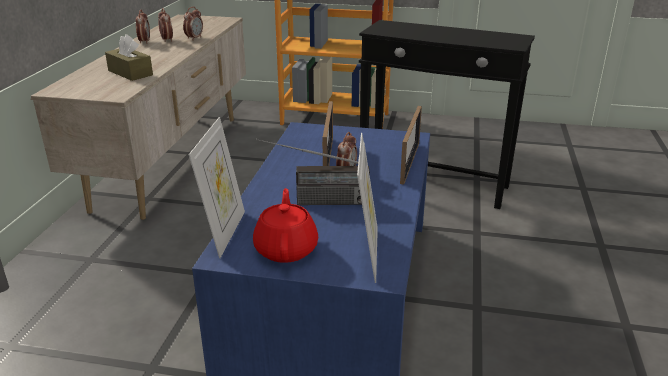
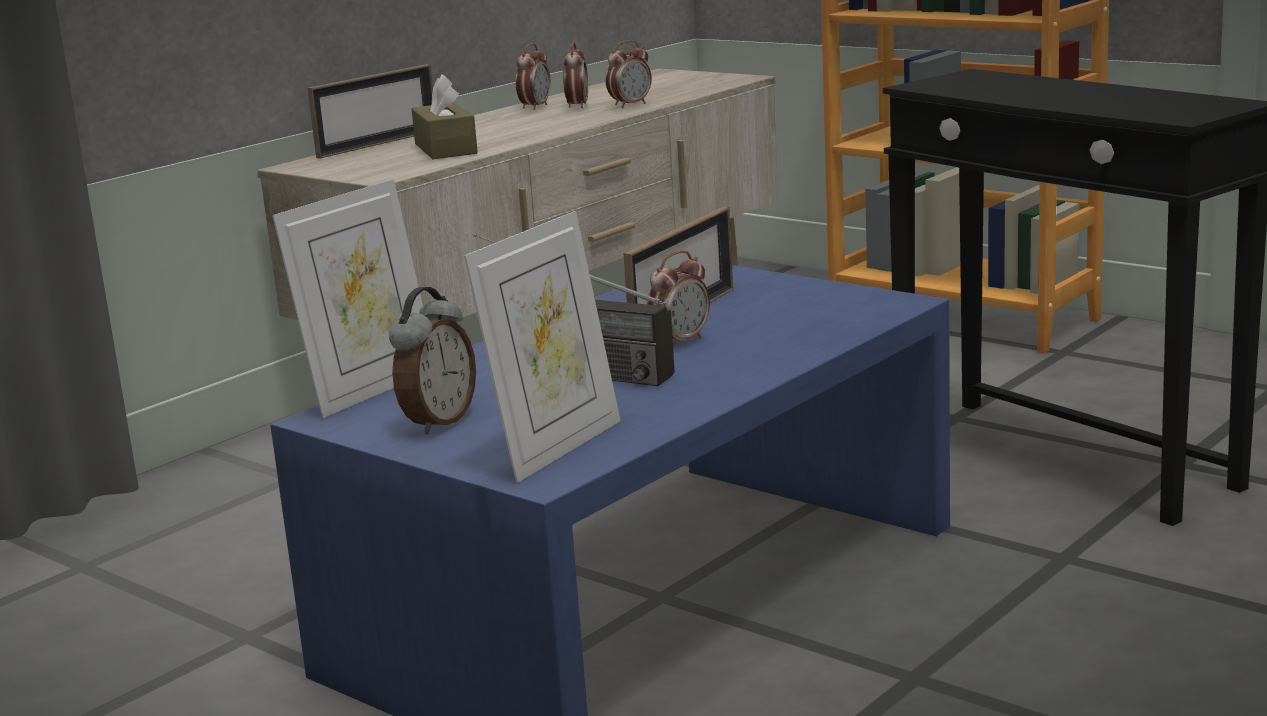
camera: 30 degrees right, 10 degrees down
red teapot [253,188,318,263] -> alarm clock [389,287,476,434]
picture frame [400,106,422,184] -> picture frame moved to [307,64,433,159]

